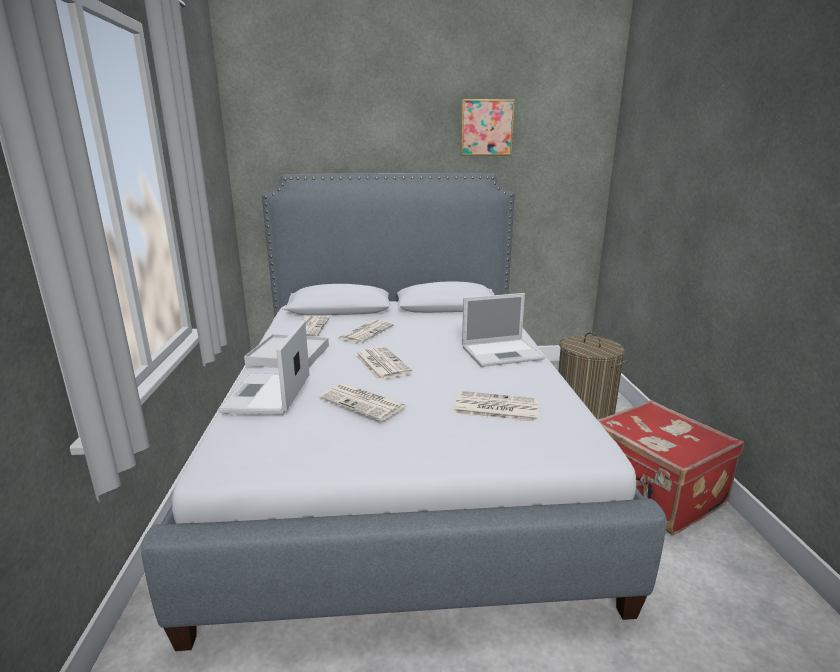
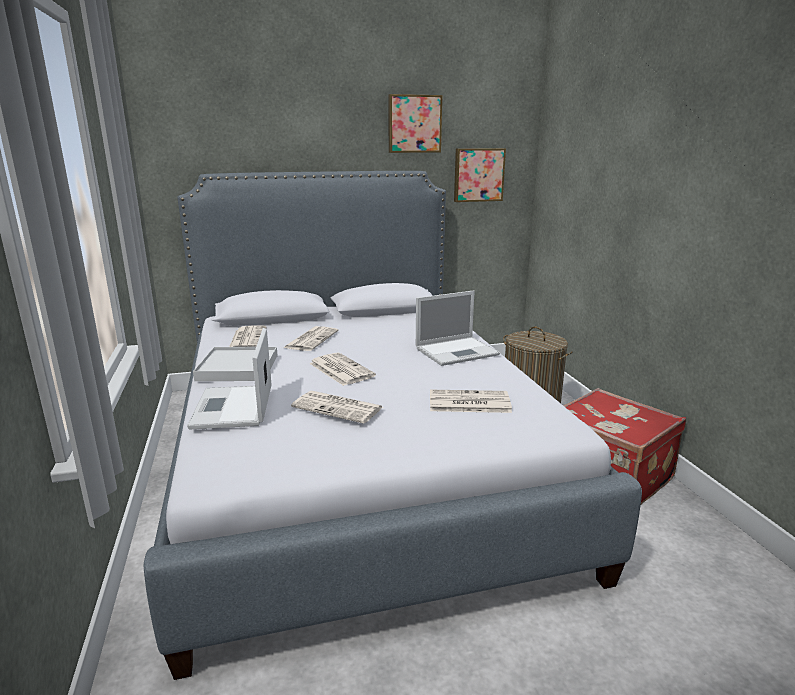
camera: 10 degrees left, 0 degrees up
none -> picture [454,148,506,202]

